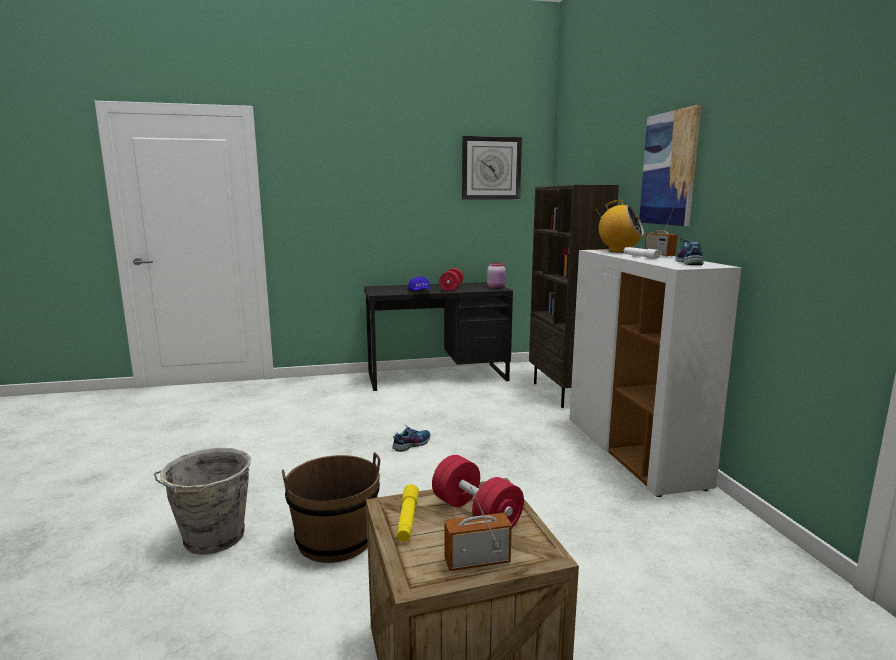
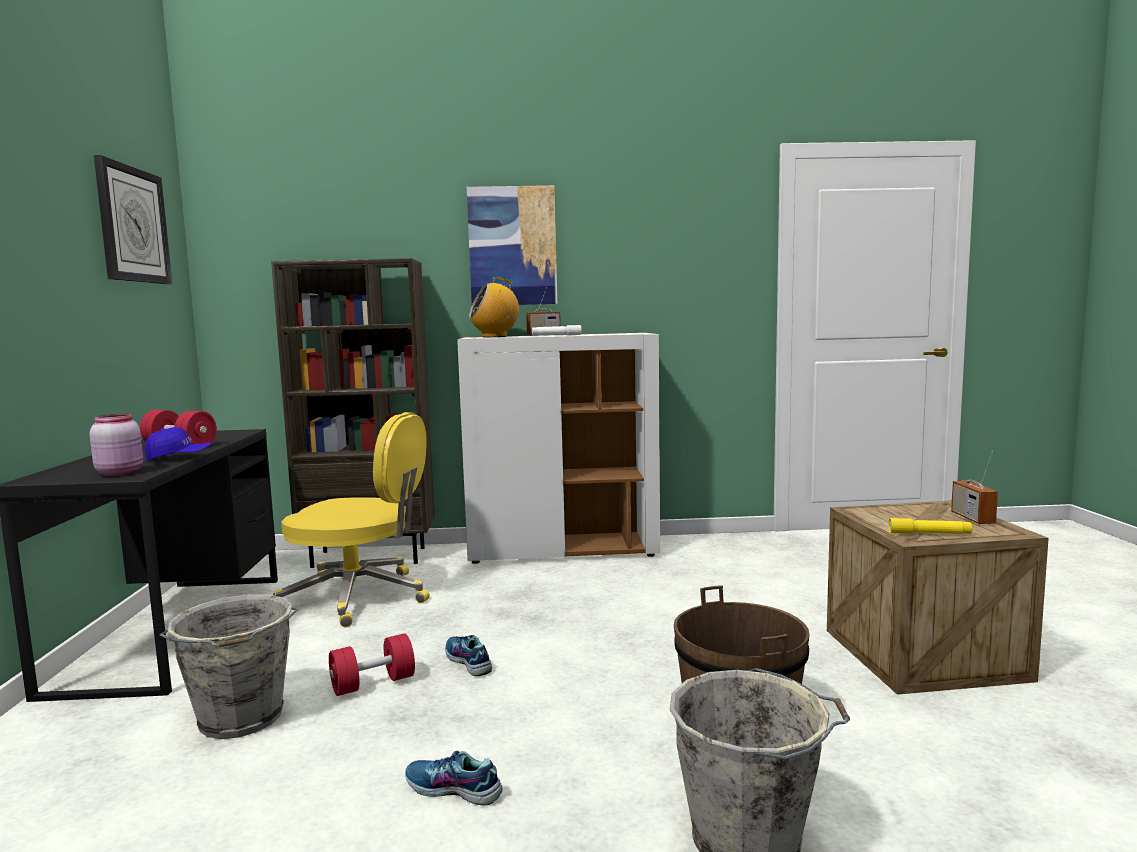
camera: 80 degrees left, 5 degrees down
red dumbbell [432,455,524,528] -> red dumbbell moved to [329,633,415,696]
pink jar [487,262,506,289] -> pink jar moved to [89,414,143,476]
radio [596,200,644,253] -> radio turned 150 degrees counterclockwise [469,277,519,337]
shoe [675,238,704,265] -> shoe moved to [405,751,503,806]
none -> grey bucket [160,594,298,739]
none -> yellow office chair [273,412,430,628]

